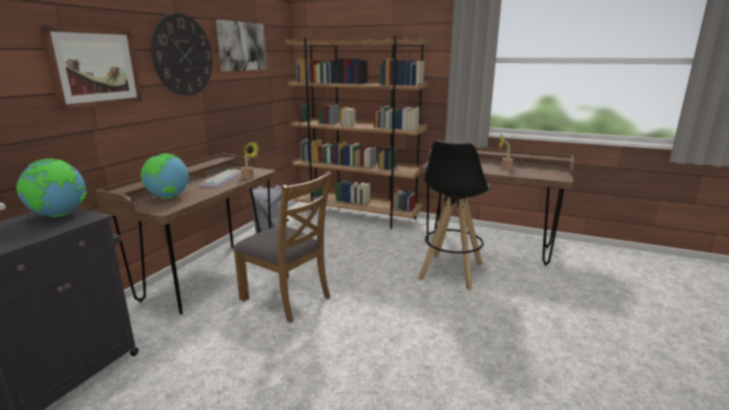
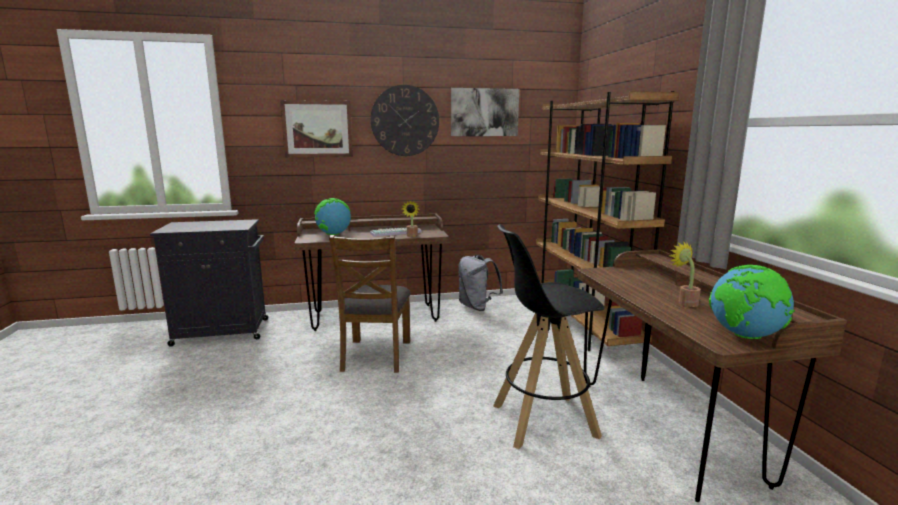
camera: 55 degrees right, 5 degrees down
globe [16,159,87,217] -> globe moved to [709,265,795,339]

